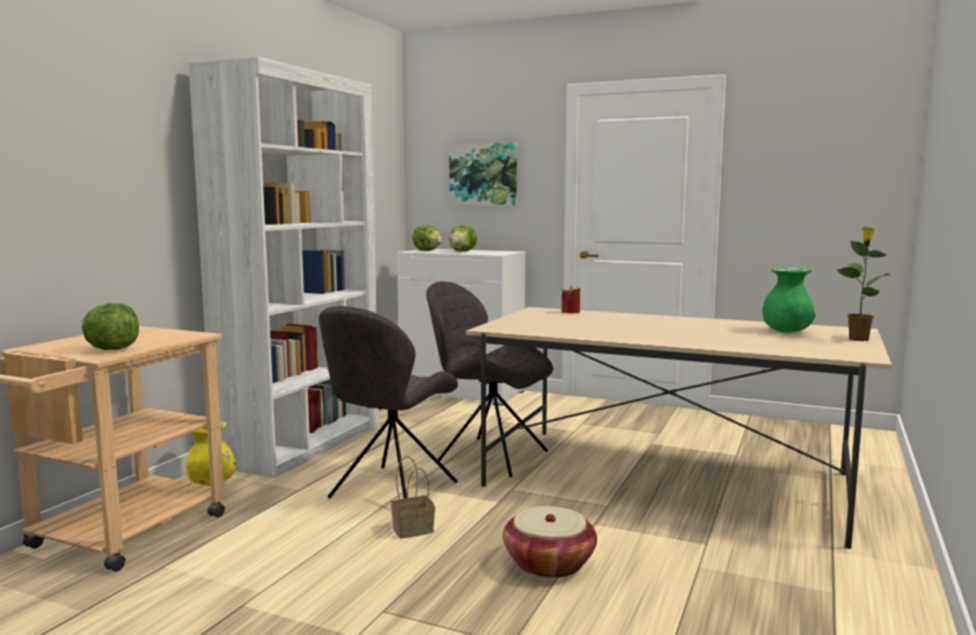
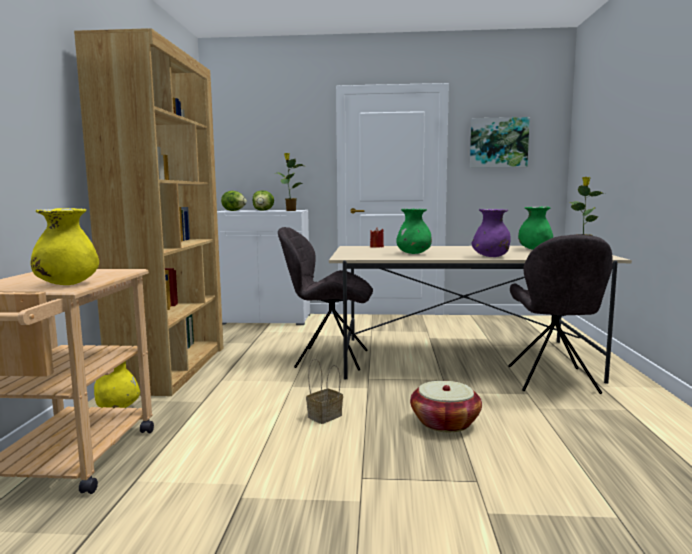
camera: 20 degrees left, 0 degrees up
lettuce [82,303,139,350] -> yellow vase [30,208,99,285]
white bookcase [188,56,380,478] -> brown bookcase [74,28,223,396]
grey chair [319,306,458,498] -> grey chair moved to [508,234,613,394]
picture [449,142,517,206] -> picture moved to [470,117,530,168]
none -> potted plant [276,153,304,211]
none -> green vase [396,209,432,254]
none -> purple vase [472,209,511,257]

